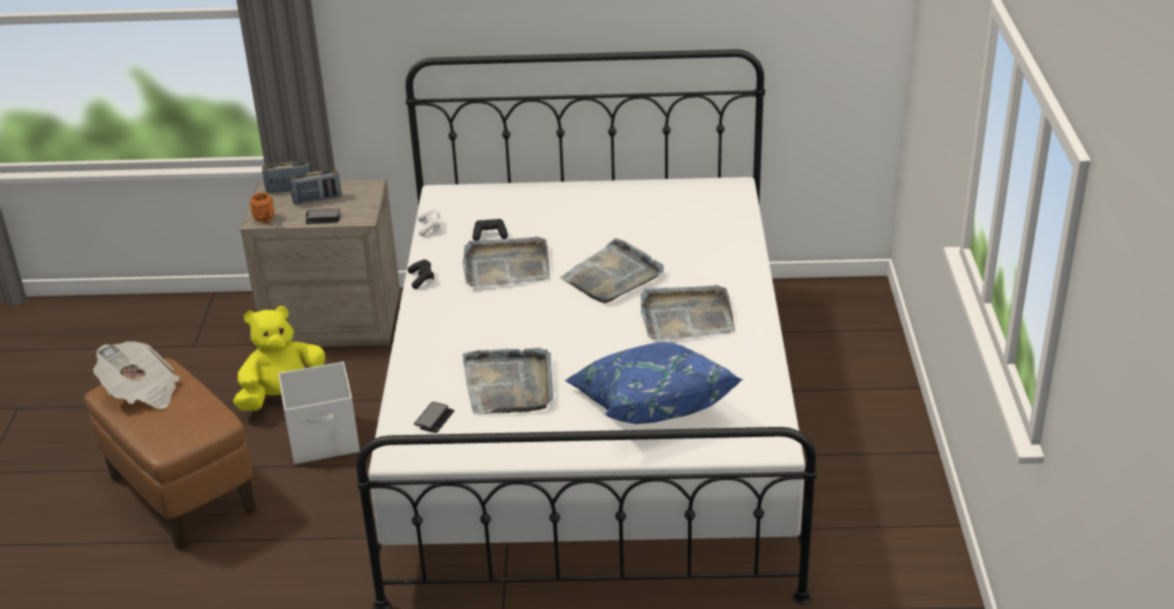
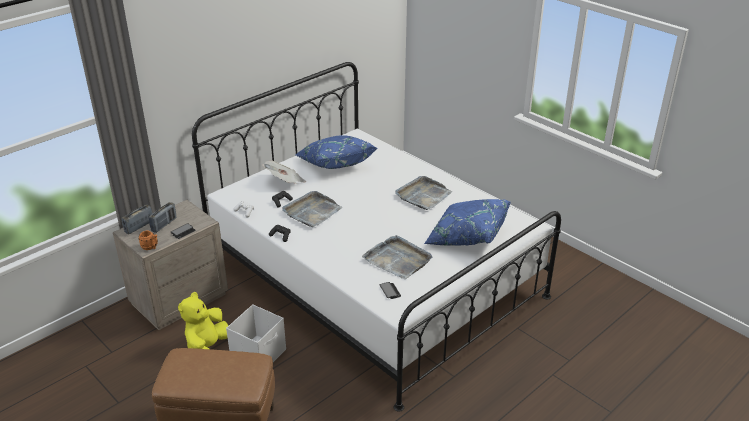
camera: 45 degrees left, 0 degrees up
newspaper [93,341,180,409] -> newspaper moved to [262,161,306,184]
grey tray [560,238,664,303] -> none
none -> blue pillow [296,135,378,169]

